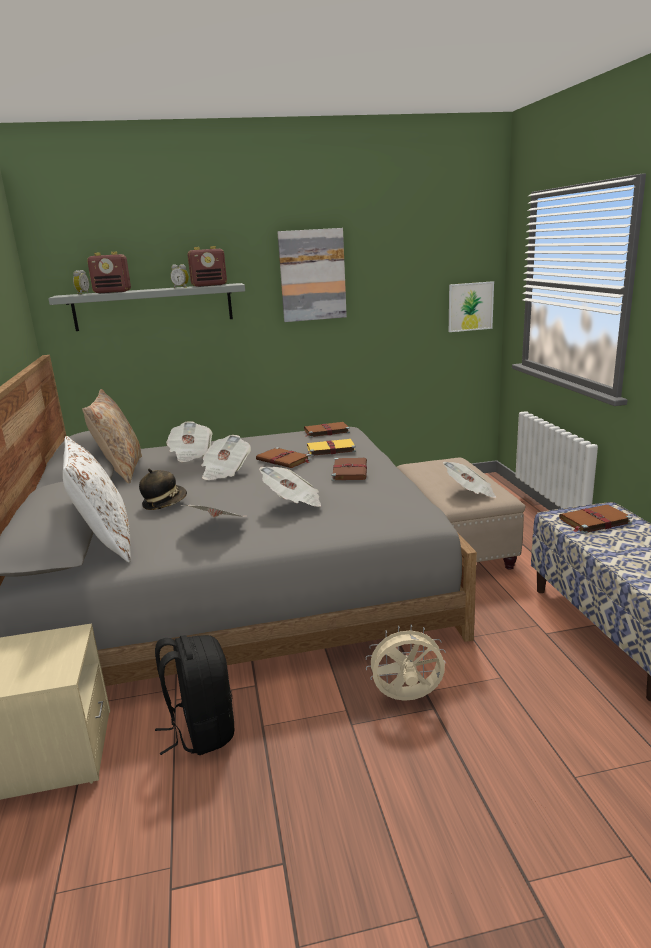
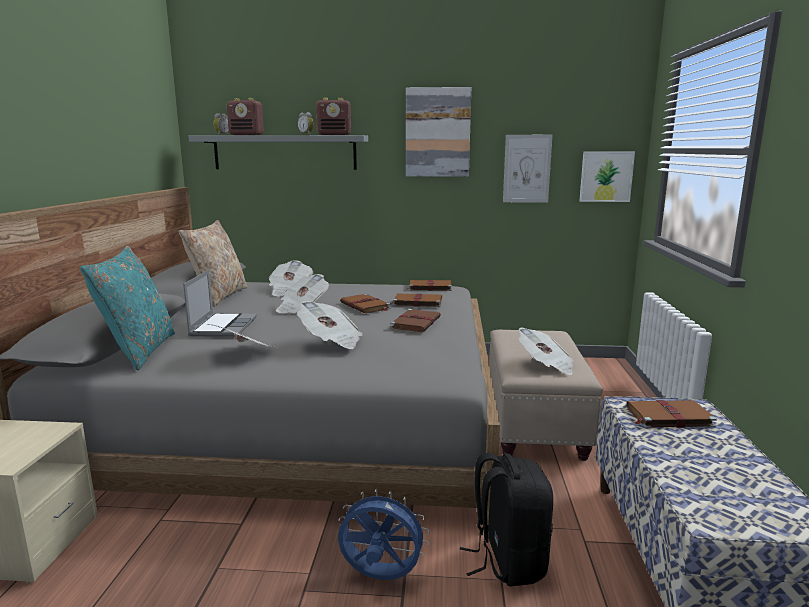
camera: 15 degrees right, 5 degrees down
white pillow [63,436,131,562] -> turquoise pillow [80,246,175,371]
hat [139,469,187,510] -> laptop [183,270,257,337]
black backpack [155,635,234,755] -> black backpack moved to [460,453,553,587]
yellow book [307,439,356,456] -> brown book [391,293,442,307]
beige fan [365,624,446,701] -> blue fan [338,489,429,580]
none -> picture [503,135,553,203]

